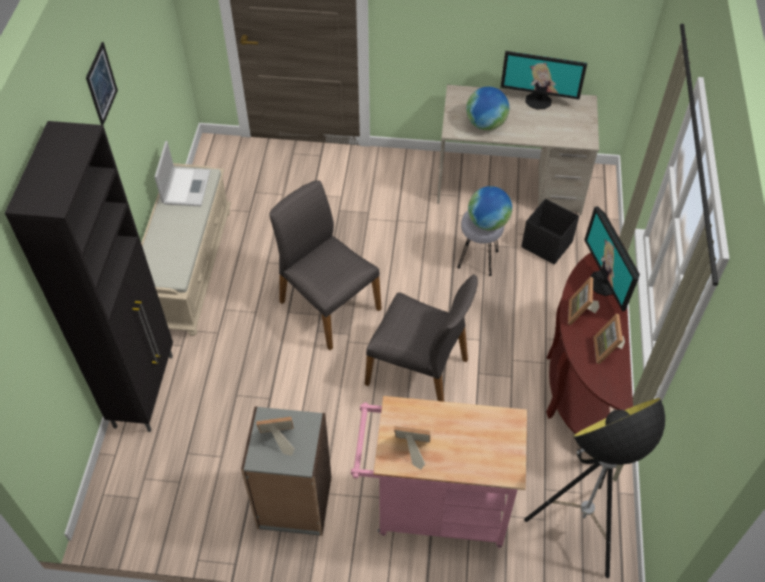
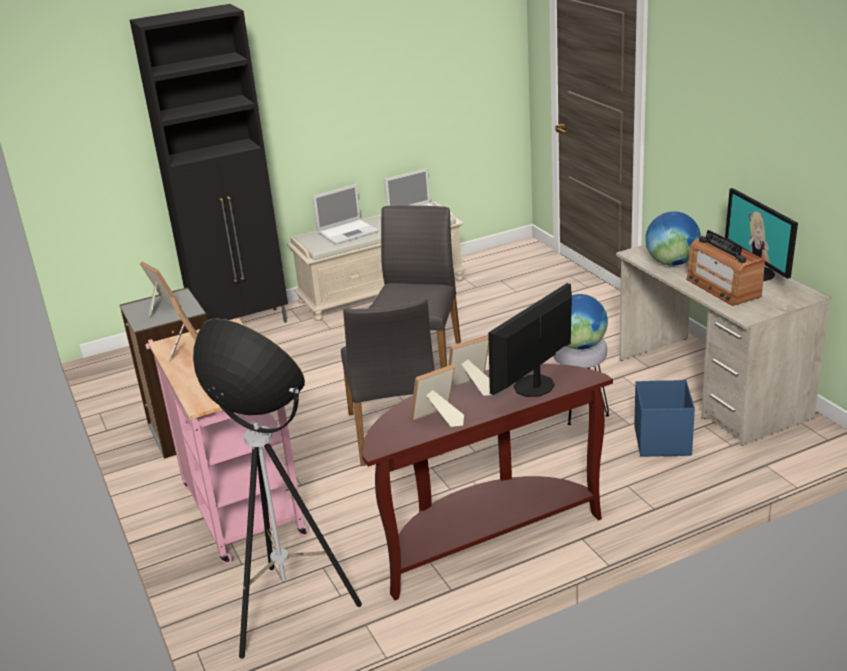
camera: 60 degrees right, 25 degrees down
picture [86,42,118,125] -> none
black storage box [521,199,579,265] -> blue storage box [634,380,695,457]
none -> laptop [312,184,379,245]
none -> radio [686,230,765,306]

